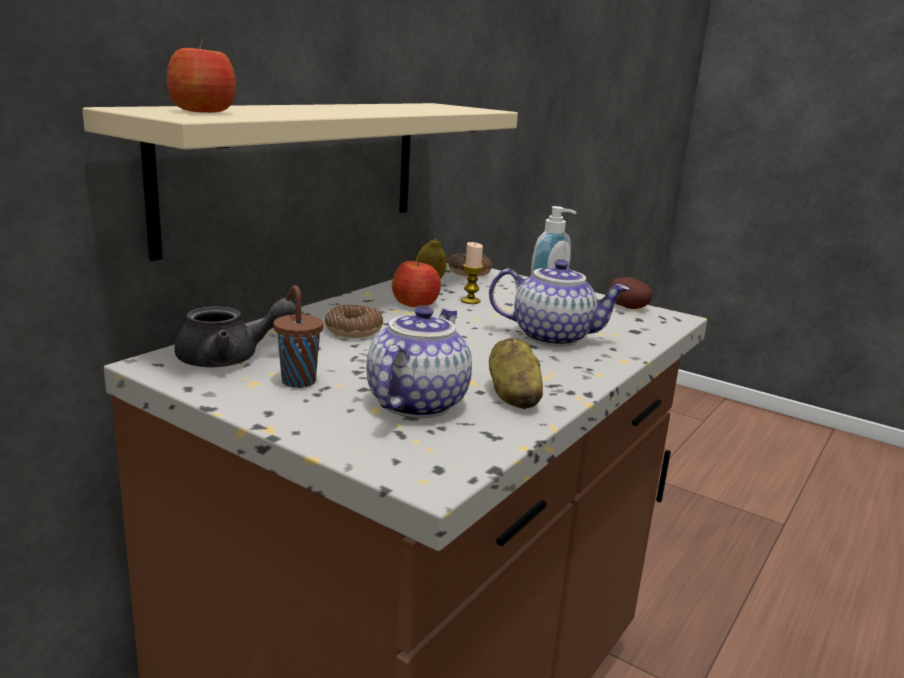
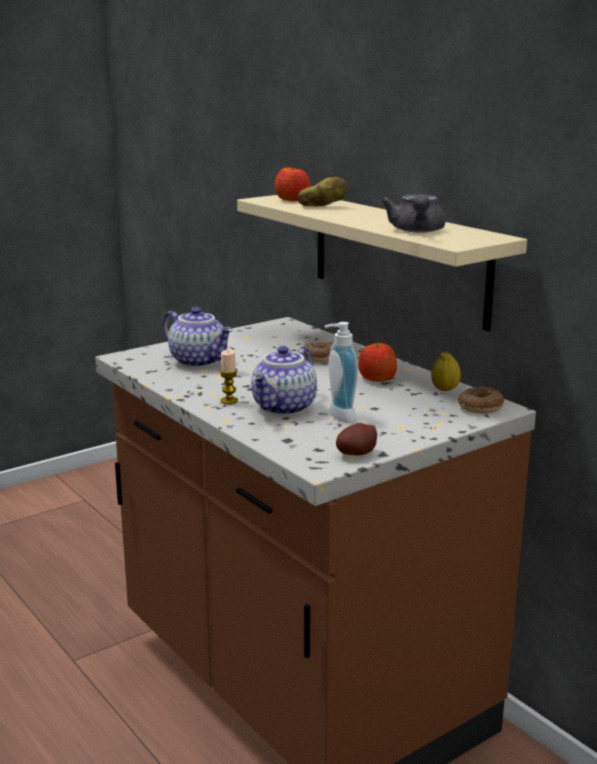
camera: 110 degrees right, 0 degrees up
grey teapot [175,298,296,368] -> grey teapot moved to [381,194,445,233]
brown cup [273,285,324,388] -> none
candle [461,242,483,304] -> candle moved to [220,349,238,404]
potato [489,338,543,409] -> potato moved to [297,176,348,206]

